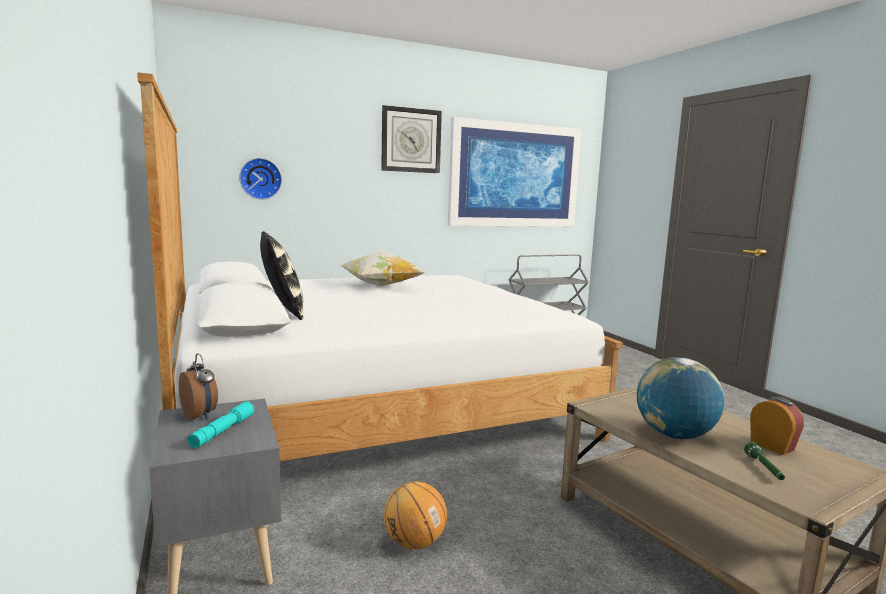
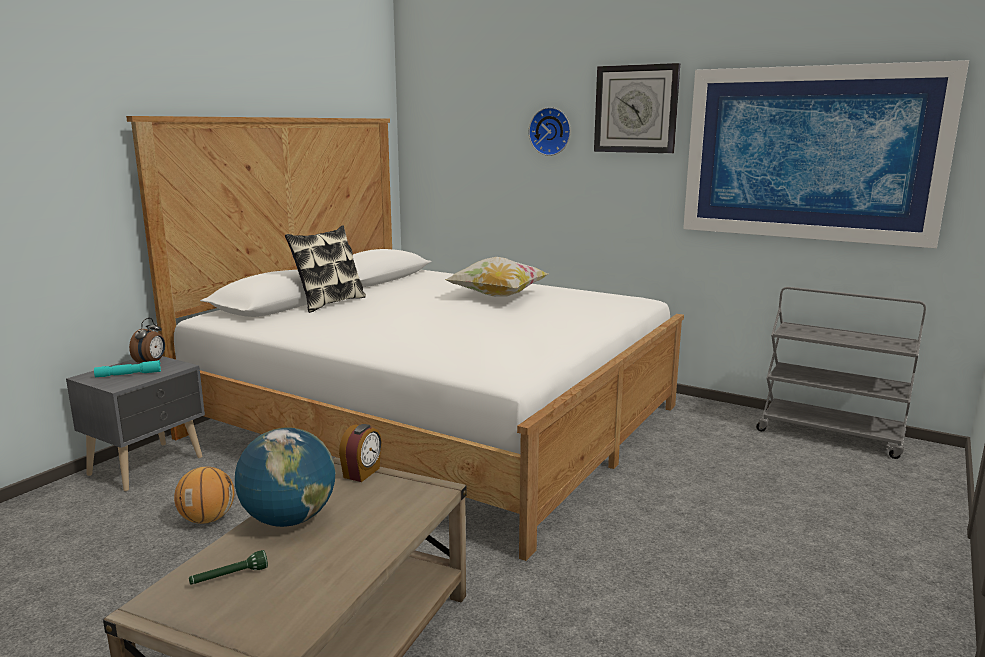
camera: 55 degrees right, 5 degrees up
wall clock [239,158,282,200] -> wall clock moved to [529,107,571,156]
alarm clock [750,397,804,455] -> alarm clock moved to [339,424,382,482]

